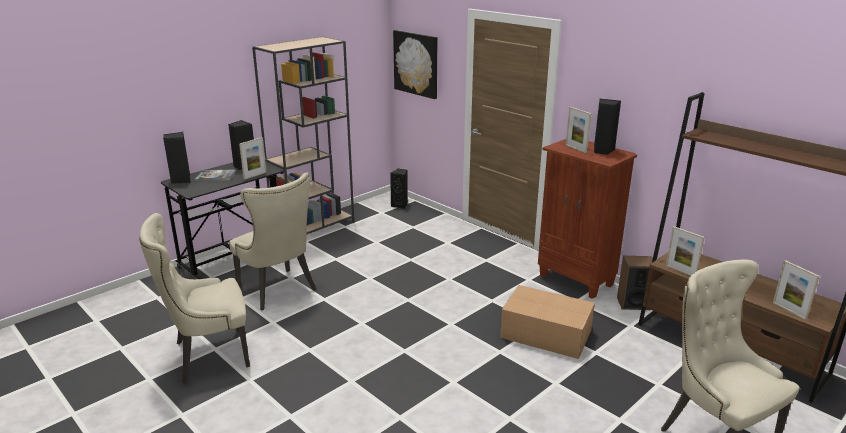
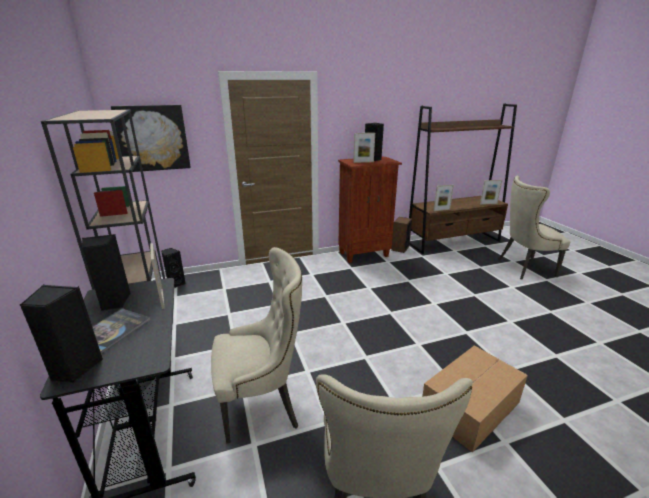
camera: 65 degrees left, 0 degrees up
cardboard box [500,285,595,359] -> cardboard box moved to [422,345,528,453]

